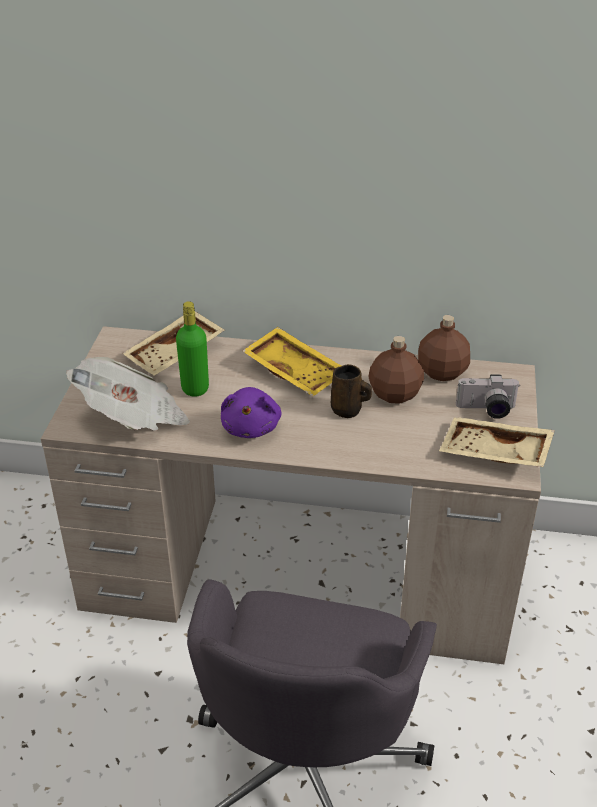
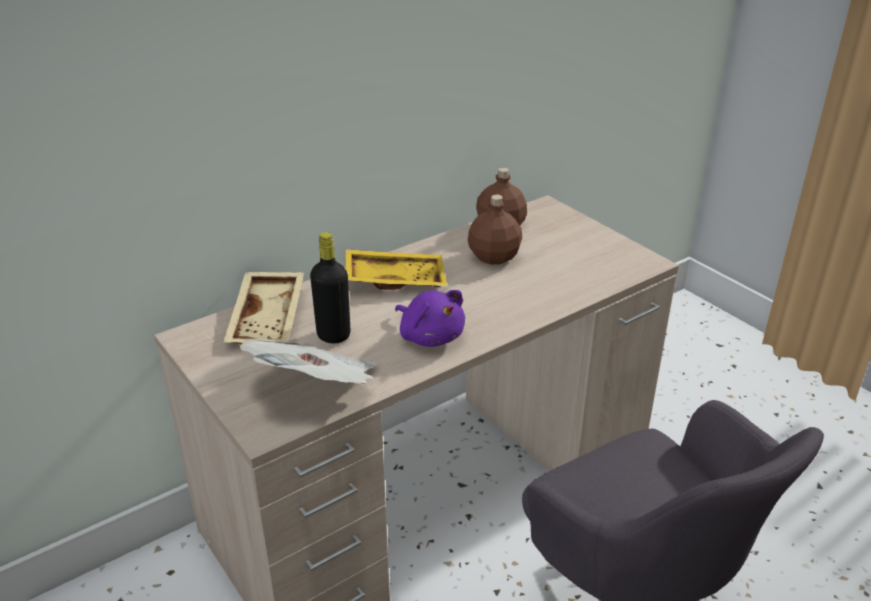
camera: 45 degrees left, 5 degrees down
green bottle [176,301,209,397] -> black bottle [310,232,350,343]
brown mug [331,364,372,418] -> none
beige tray [439,417,555,467] -> none
camera [456,375,520,419] -> none

